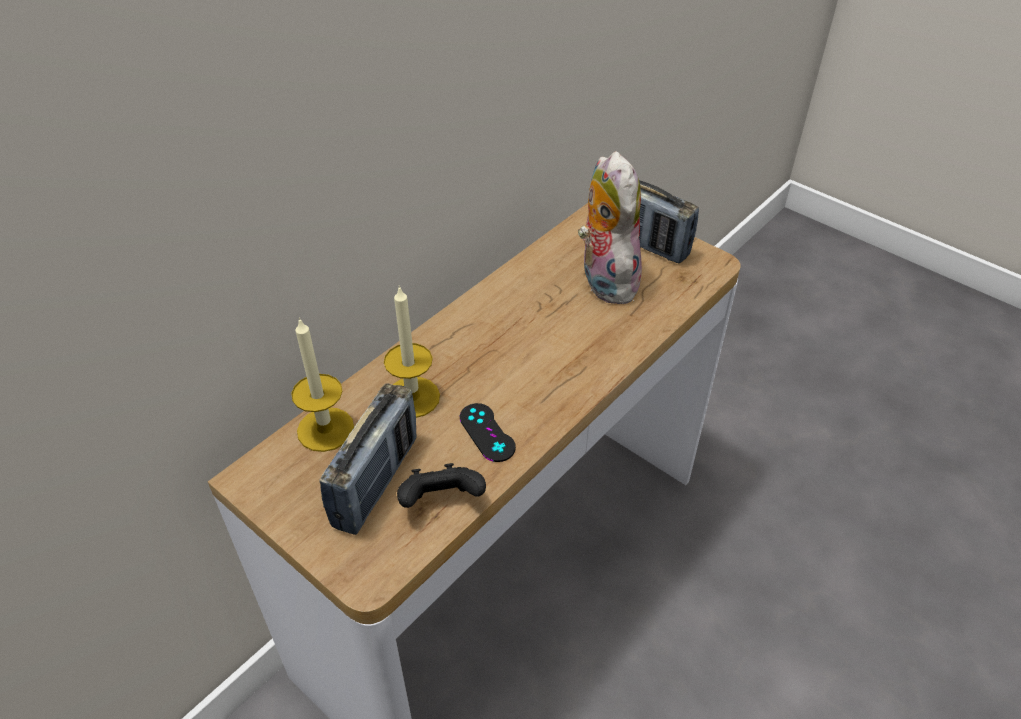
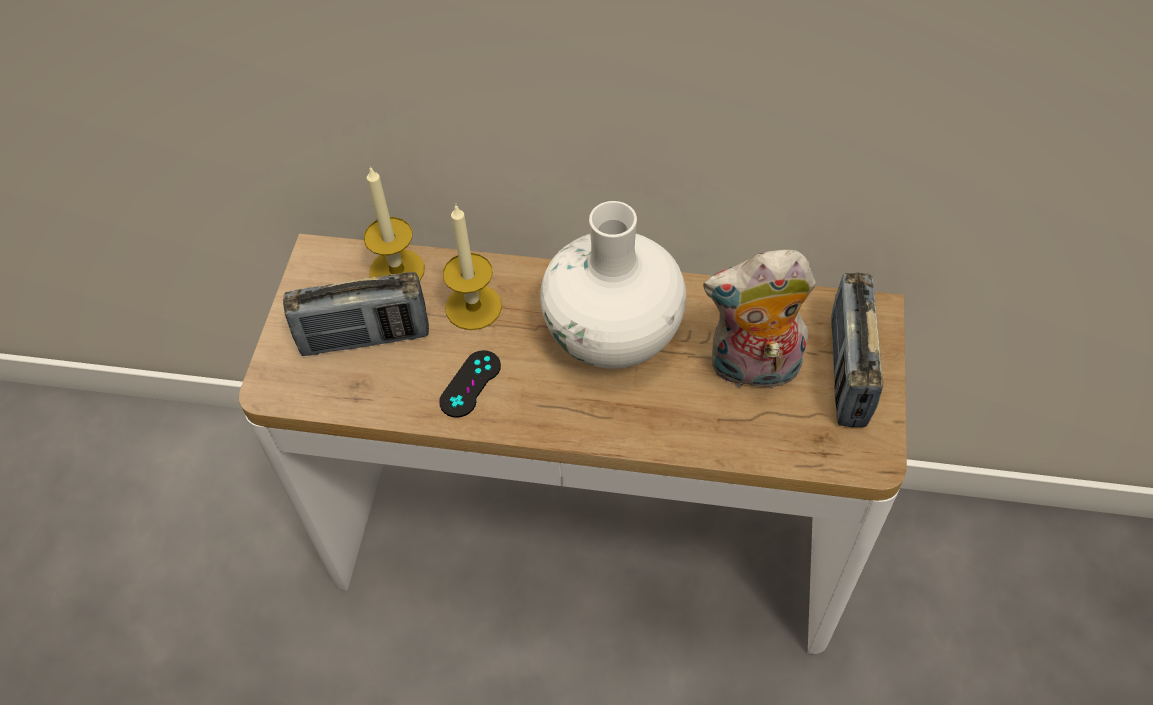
camera: 60 degrees right, 10 degrees up
black game controller [397,463,486,508] -> none
plush toy [578,151,643,305] -> plush toy turned 135 degrees counterclockwise [703,250,816,388]
none -> white vase [540,201,686,369]

